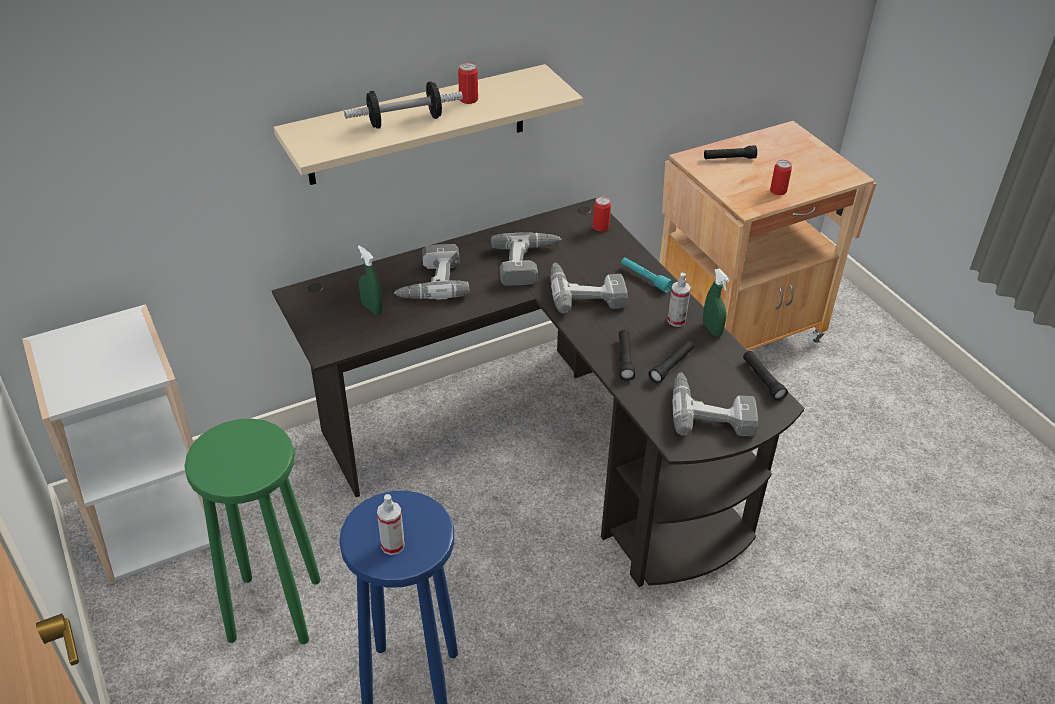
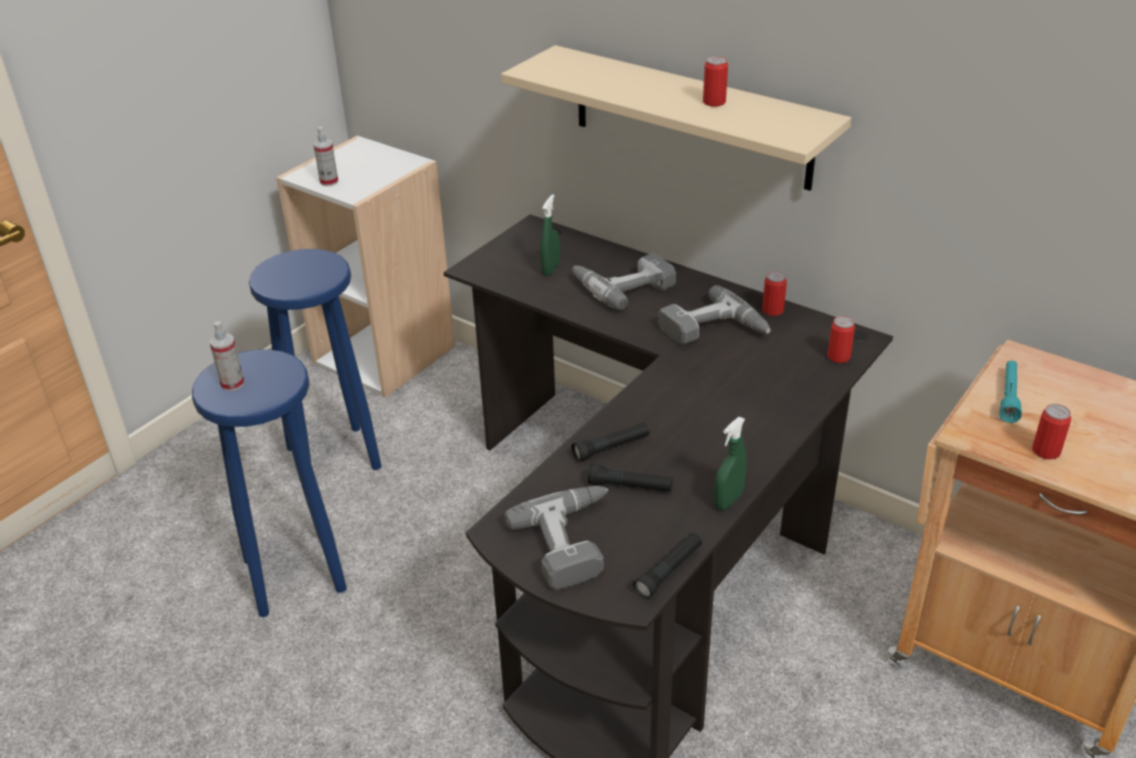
camera: 65 degrees right, 5 degrees down
green stool [184,418,320,644] -> blue stool [249,249,382,470]
dumbbell [344,81,463,129] -> none
power drill [551,263,628,314] -> none
turquoise flashlight [621,257,673,293] -> turquoise flashlight moved to [999,361,1022,423]
spray bottle [667,273,691,327] -> spray bottle moved to [313,127,338,186]
black flashlight [704,146,757,159] -> none
none -> can [762,271,787,316]

